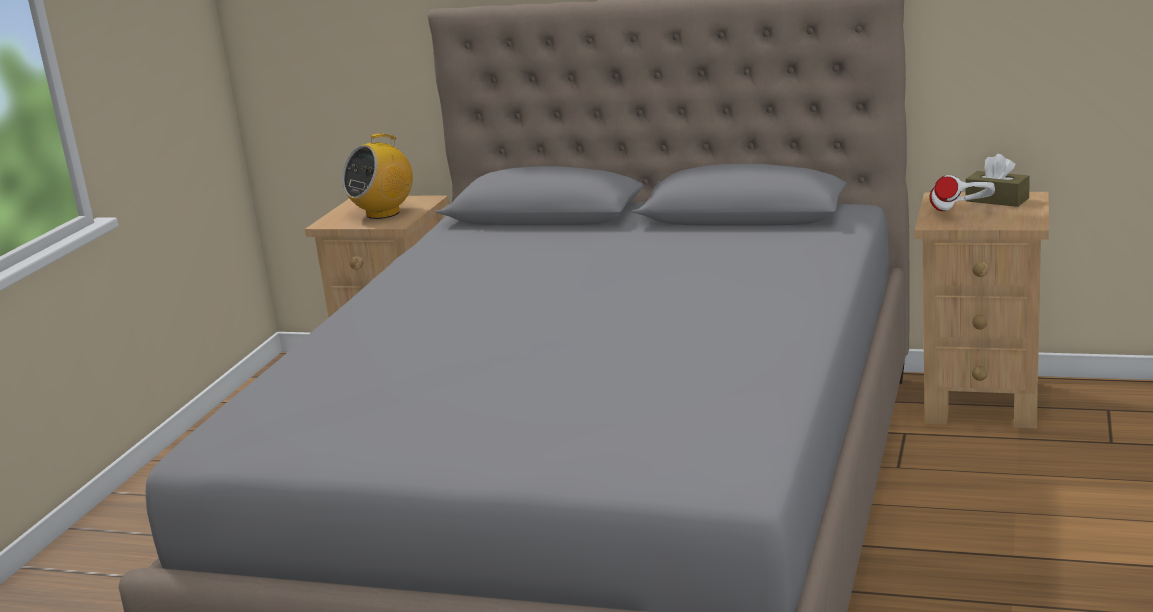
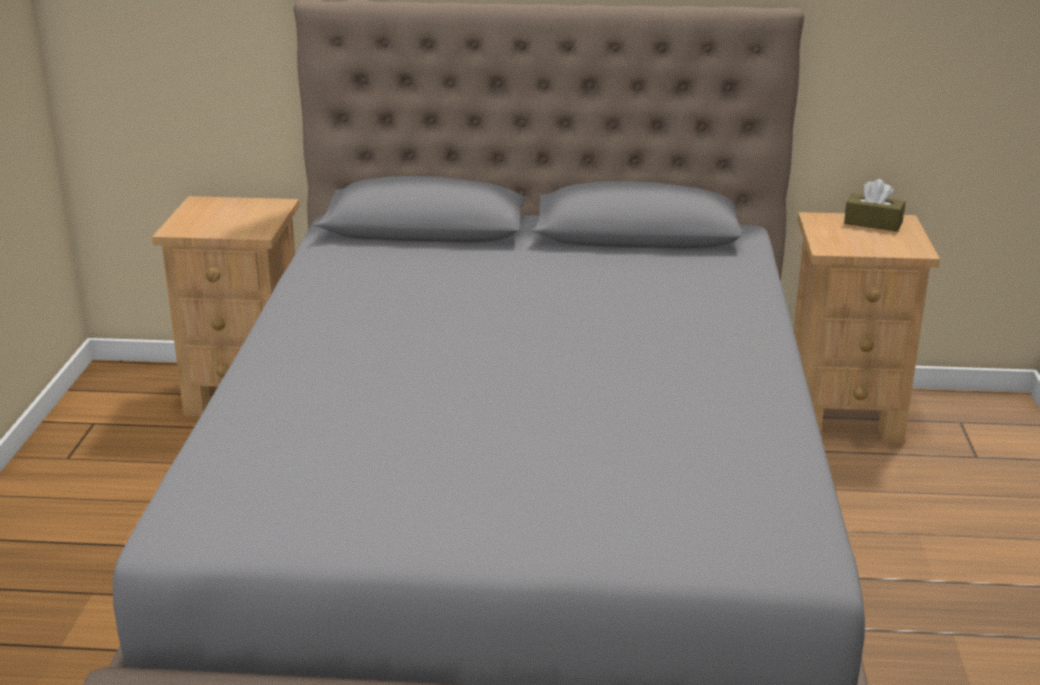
camera: 15 degrees left, 5 degrees up
radio [342,133,413,219] -> none
white headphones [930,175,995,211] -> none

